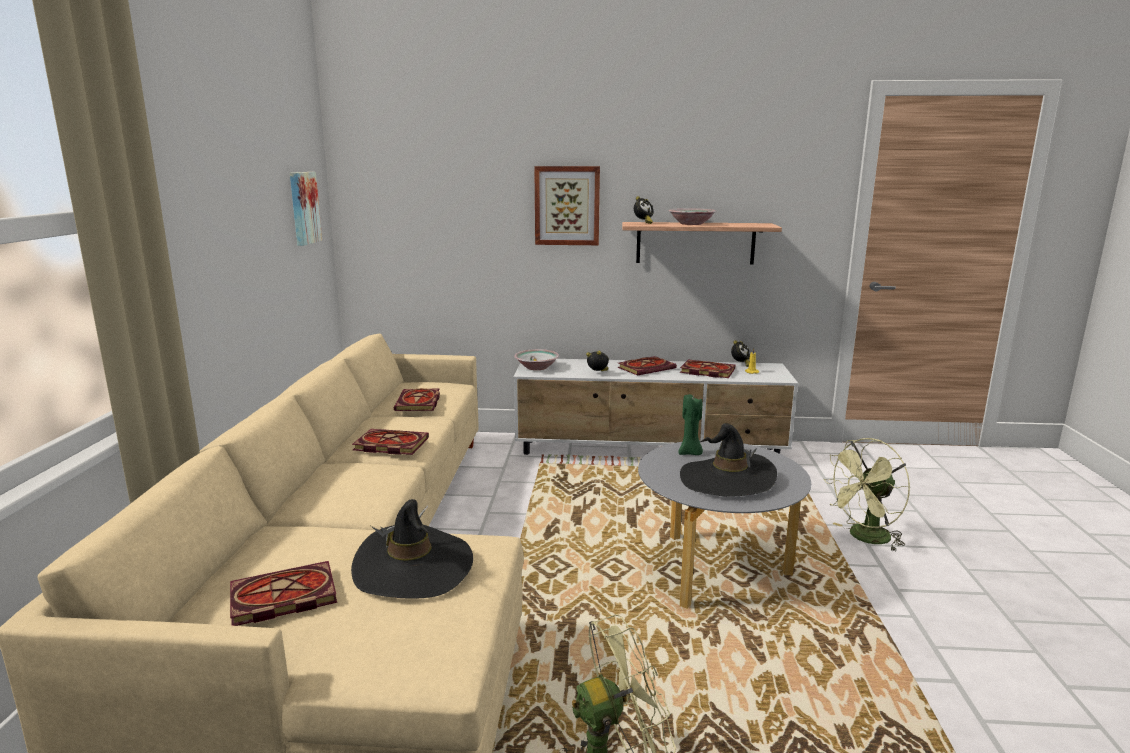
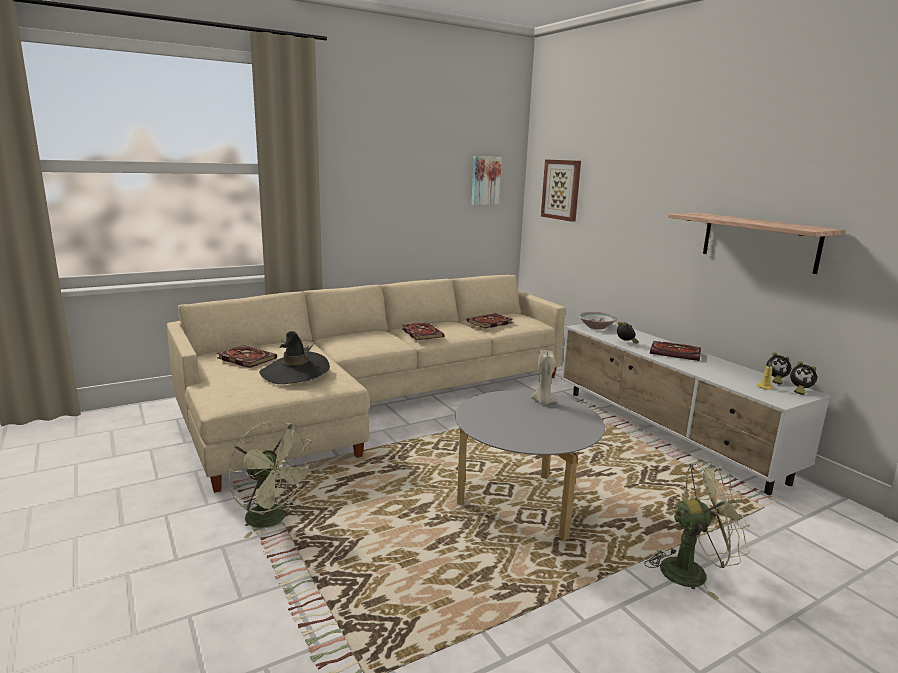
camera: 55 degrees right, 0 degrees up
picture [534,166,600,245] -> picture moved to [541,159,581,222]
alarm clock [634,196,654,224] -> alarm clock moved to [790,361,817,395]
bowl [669,208,717,225] -> none
green candle [678,393,703,455] -> beige candle [531,350,557,405]
book [680,360,735,378] -> none
black hat [680,423,777,497] -> none
green fan [824,438,910,552] -> green fan turned 150 degrees clockwise [644,462,750,600]

